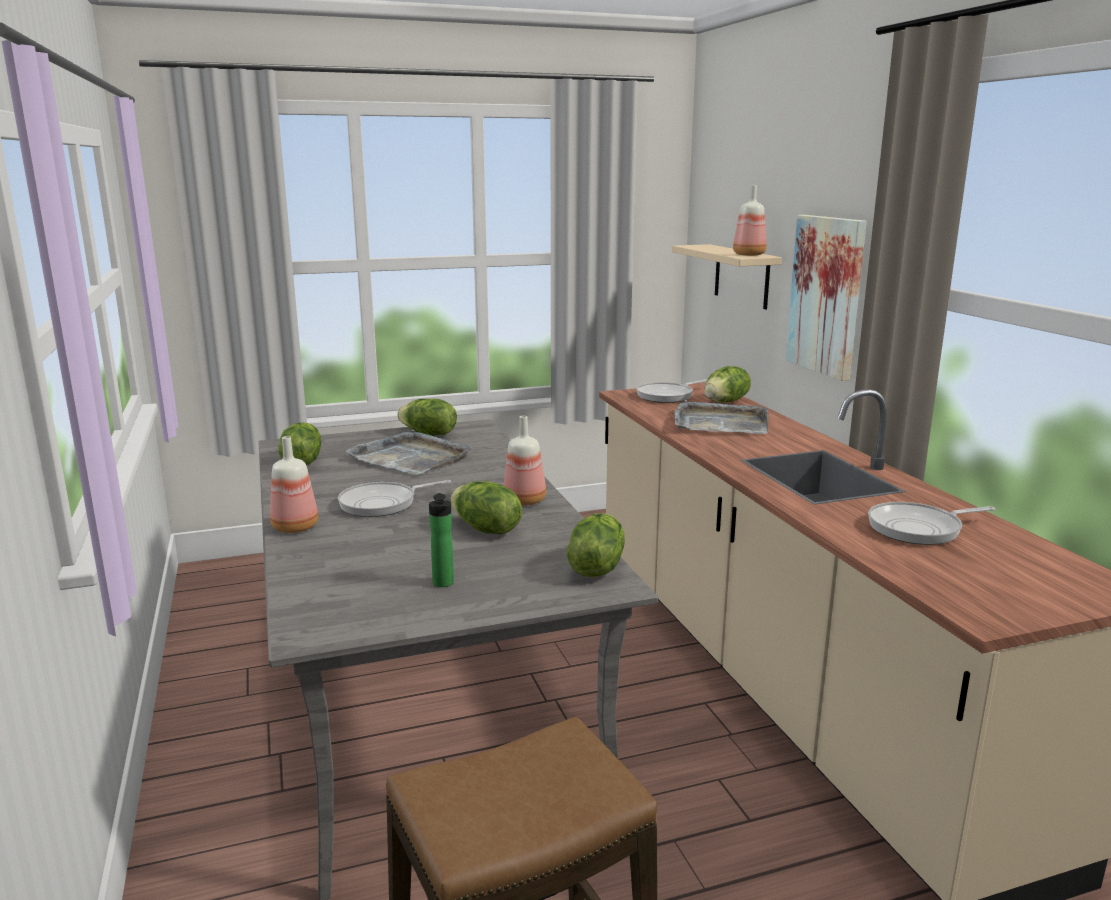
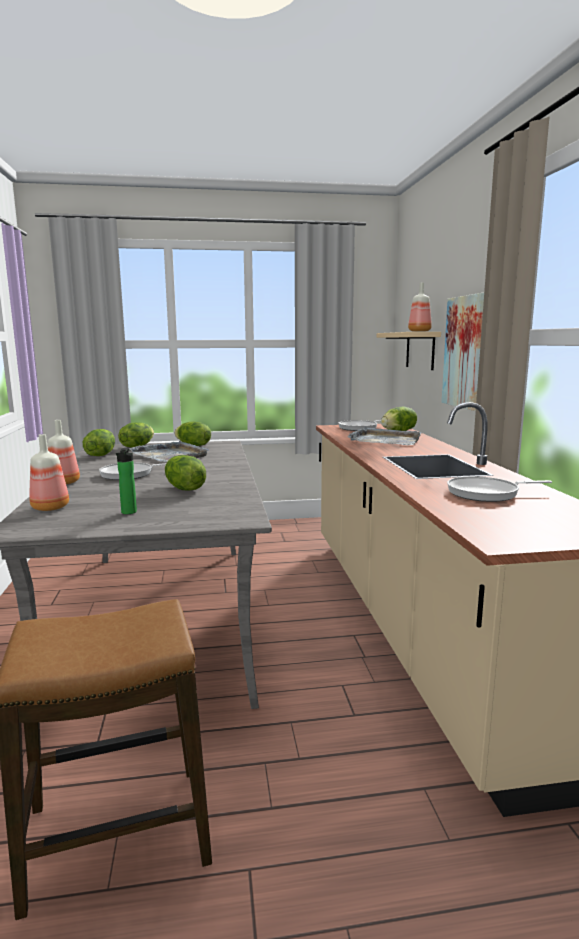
camera: 10 degrees right, 5 degrees down
bottle [504,416,546,505] -> bottle moved to [29,434,69,511]
lettuce [567,513,625,577] -> lettuce moved to [118,422,154,447]

